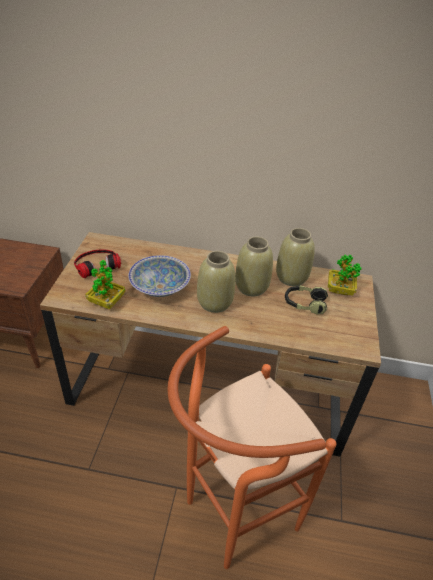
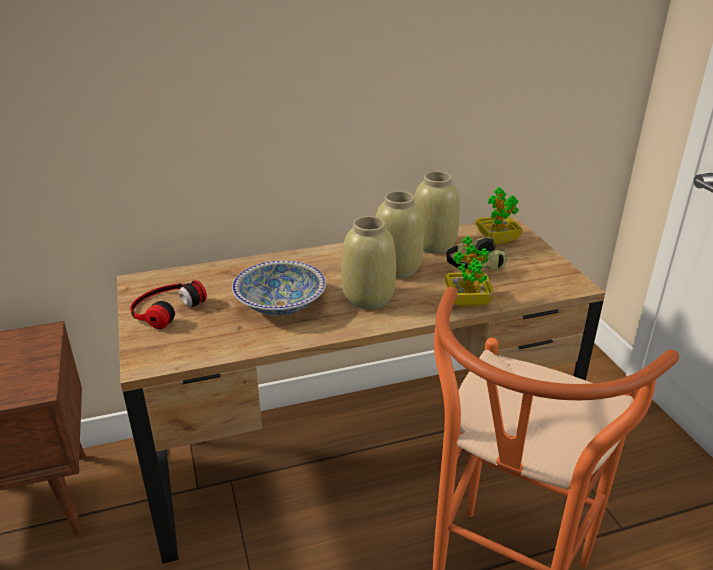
camera: 25 degrees left, 10 degrees down
potted plant [86,260,125,309] -> potted plant moved to [445,236,494,306]

